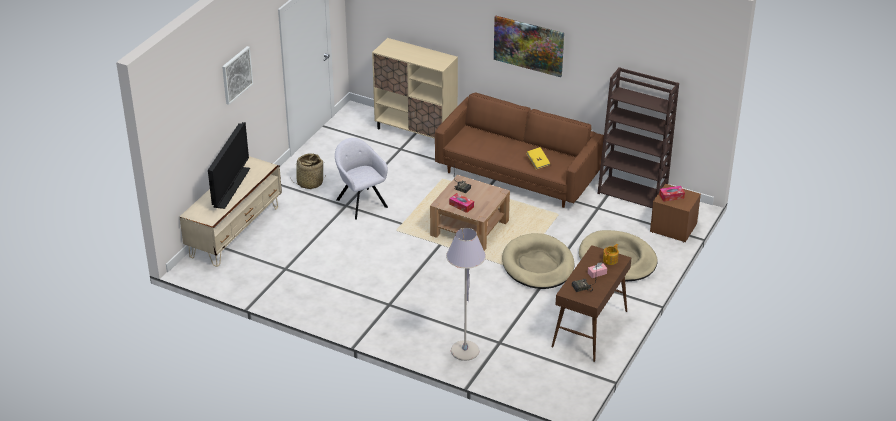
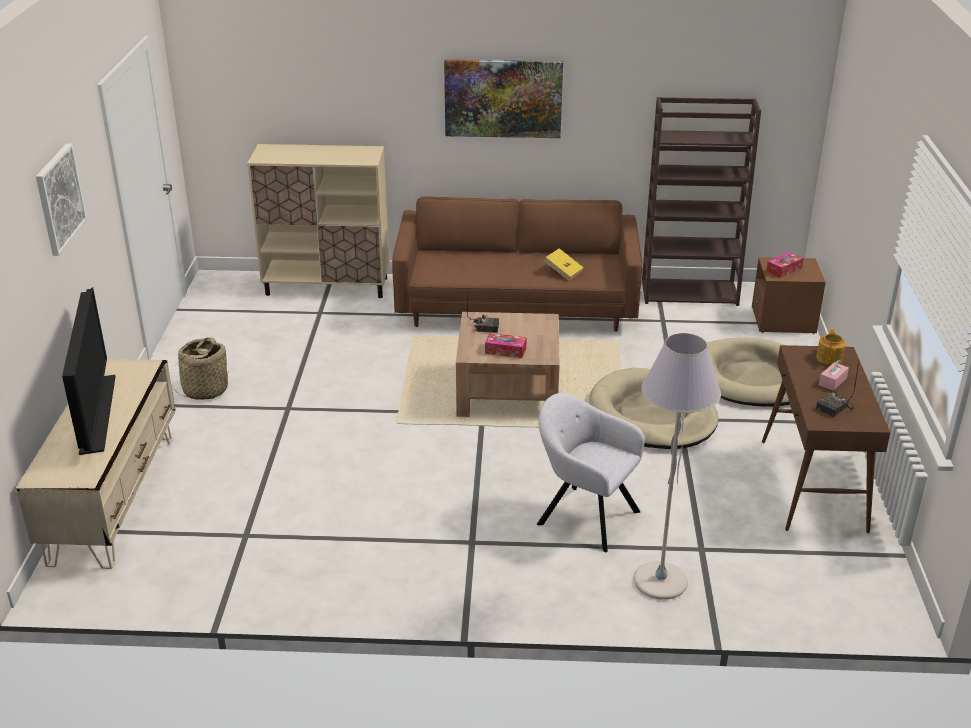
camera: 25 degrees left, 5 degrees down
grey armchair [335,138,388,220] -> grey armchair moved to [537,393,645,552]

